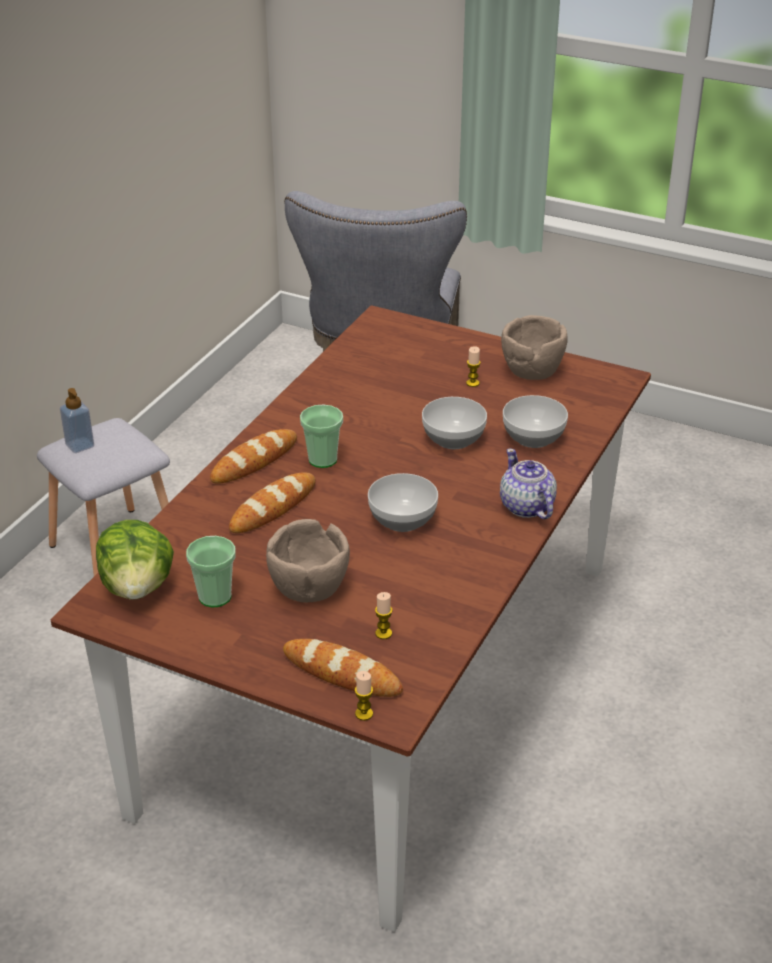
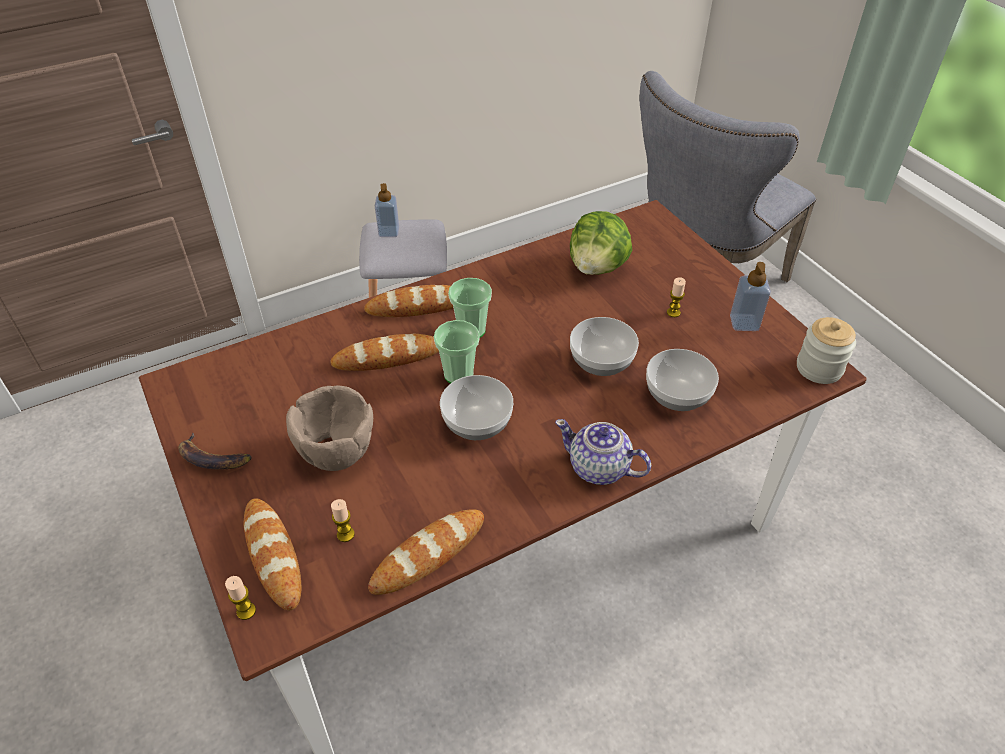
camera: 35 degrees right, 10 degrees up
lettuce [96,520,174,600] -> lettuce moved to [570,211,632,275]
cup [186,536,236,607] -> cup moved to [434,320,480,383]
teapot [500,449,557,519] -> teapot turned 75 degrees counterclockwise [555,419,651,485]
brown bowl [501,315,568,380] -> soap dispenser [730,262,771,331]
none -> banana [178,432,251,470]
none -> bread [368,509,484,595]
none -> jar [797,317,856,384]

